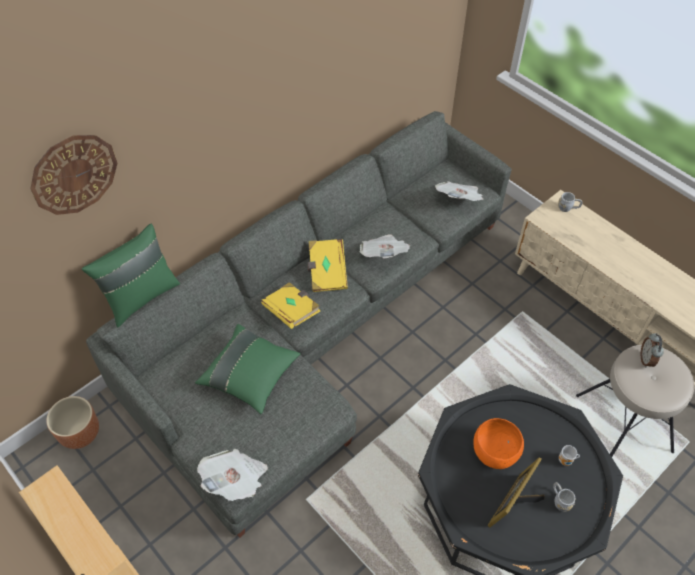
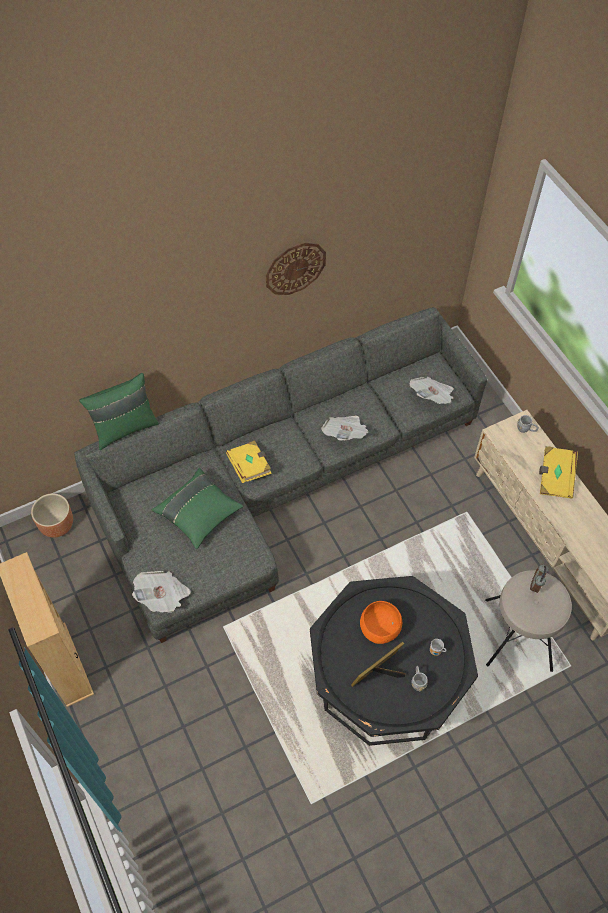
camera: 15 degrees right, 5 degrees up
wall clock [30,135,117,215] -> wall clock moved to [266,243,326,295]
yellow book [308,239,348,292] -> yellow book moved to [539,446,578,499]

